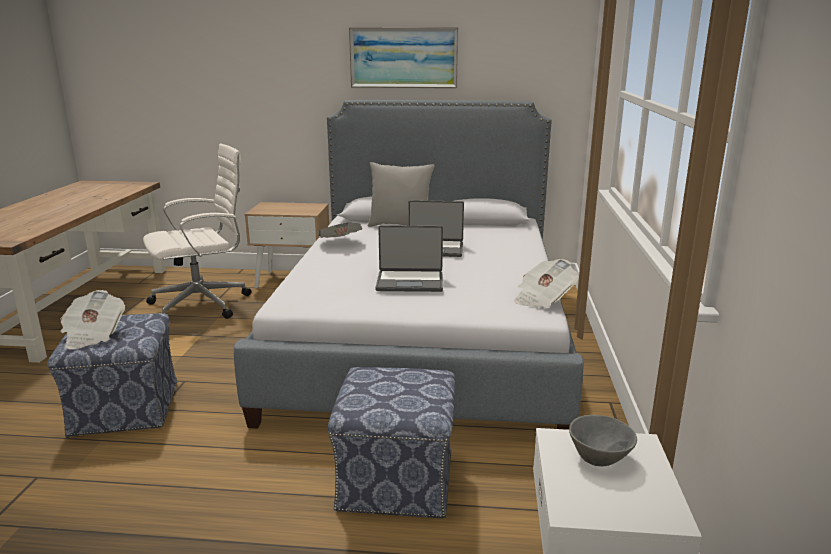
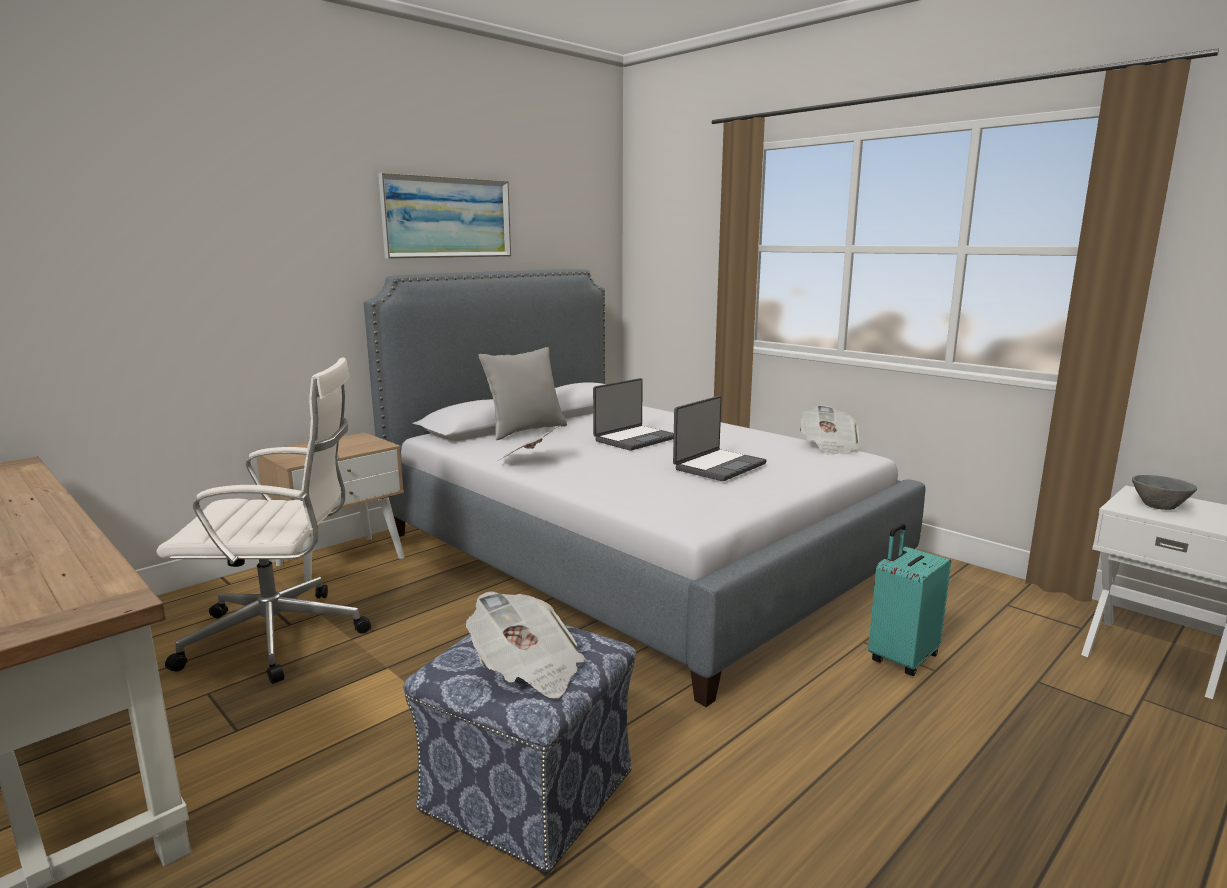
camera: 50 degrees left, 5 degrees down
white office chair [143,143,252,319] -> white office chair turned 75 degrees clockwise [156,358,371,684]
ottoman [328,367,455,518] -> turquoise suitcase [868,523,951,676]

